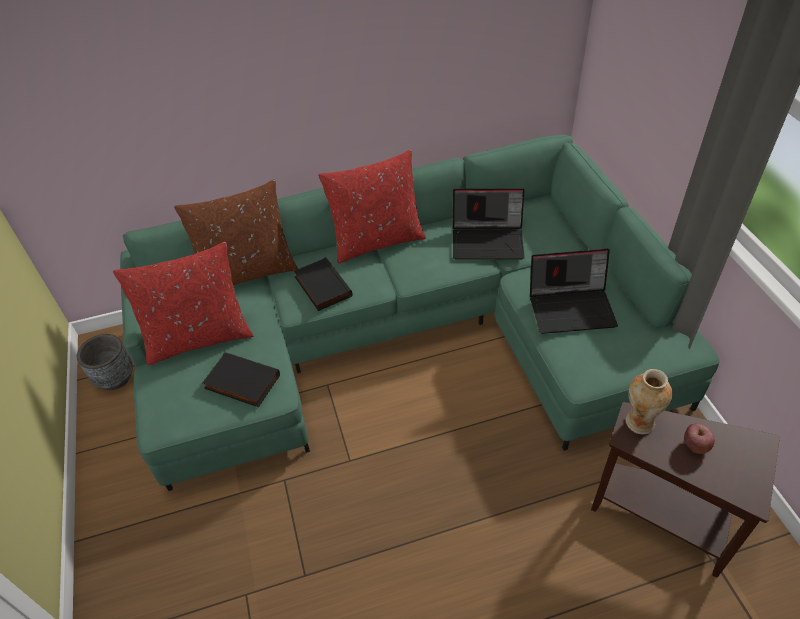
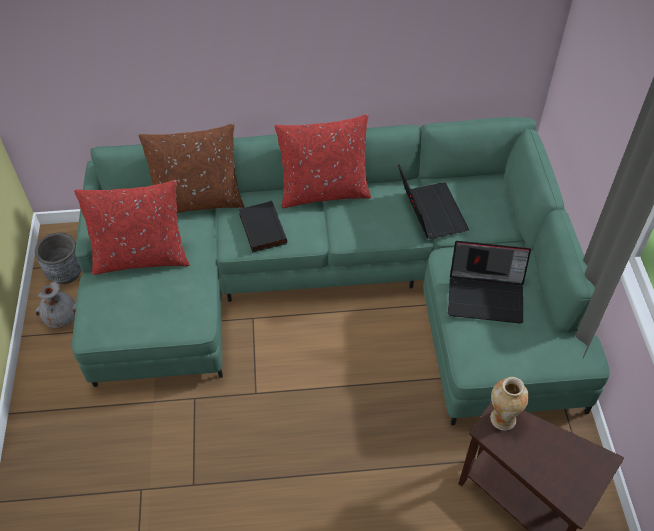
camera: 10 degrees right, 5 degrees up
black book [202,352,280,407] -> none
laptop [453,188,525,260] -> laptop turned 120 degrees counterclockwise [398,164,469,239]
apple [684,424,715,454] -> none
none -> grey vase [35,281,76,328]

